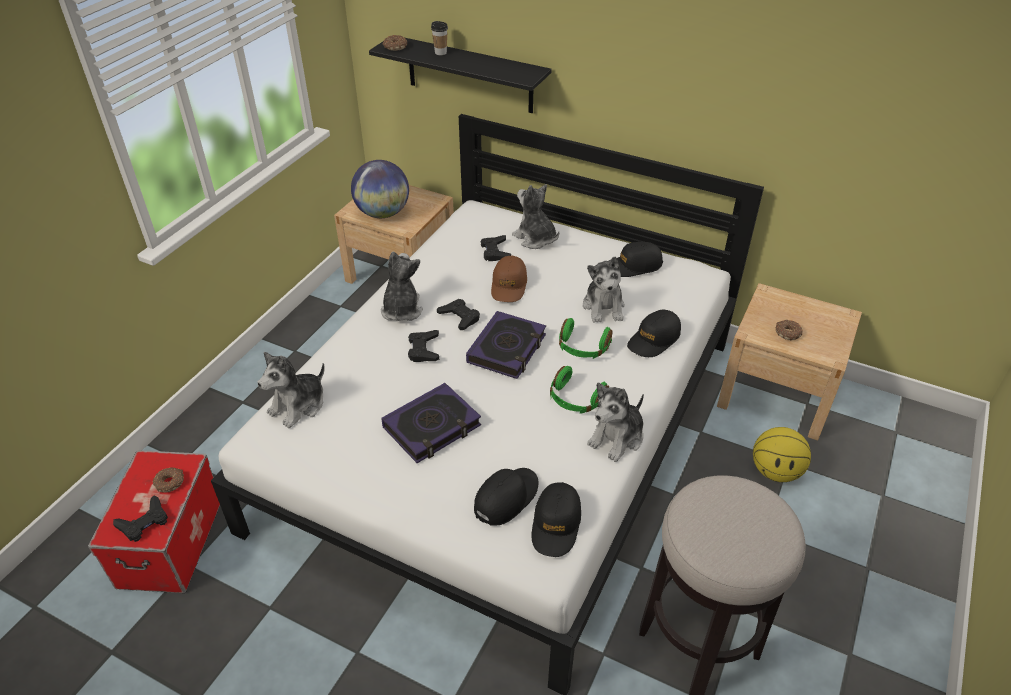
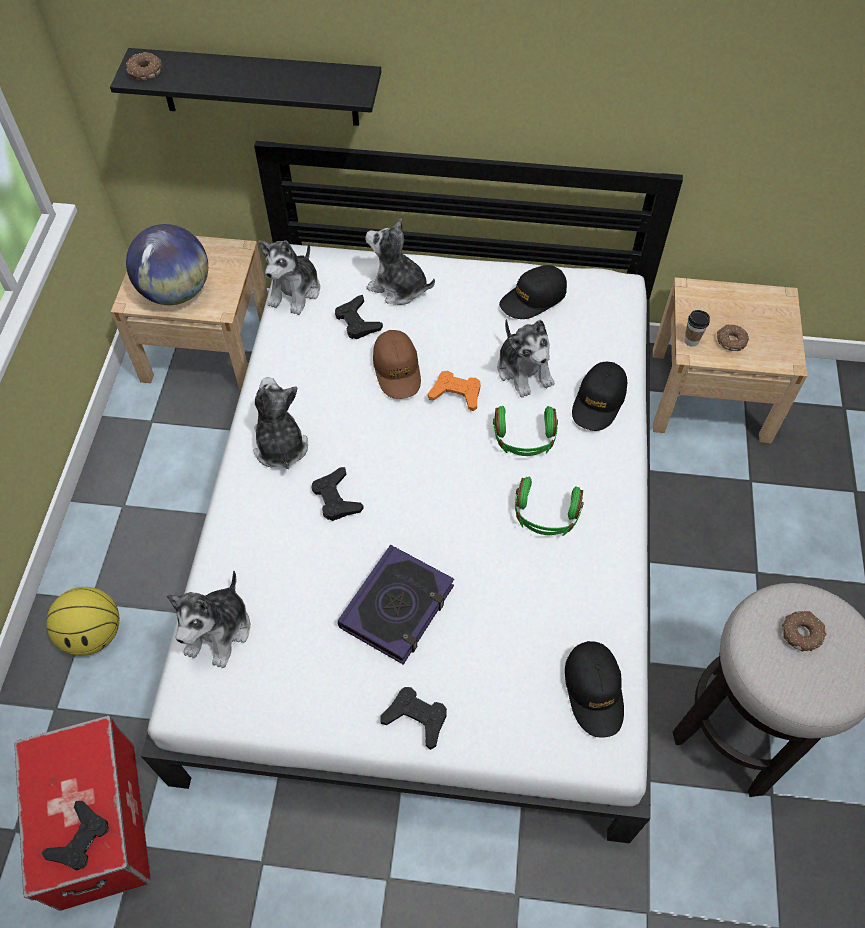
camera: 20 degrees left, 15 degrees up
donut [153,467,184,493] -> donut moved to [782,611,827,652]
cup [431,21,448,55] -> cup moved to [684,310,710,347]
black game controller [437,299,480,330] -> black game controller moved to [380,687,447,750]
book [466,311,546,379] -> none
black cap [474,468,538,526] -> none
plush toy [587,382,644,462] -> plush toy moved to [259,240,320,315]
basketball [753,427,811,482] -> basketball moved to [47,587,120,656]
none -> orange game controller [428,371,481,411]

